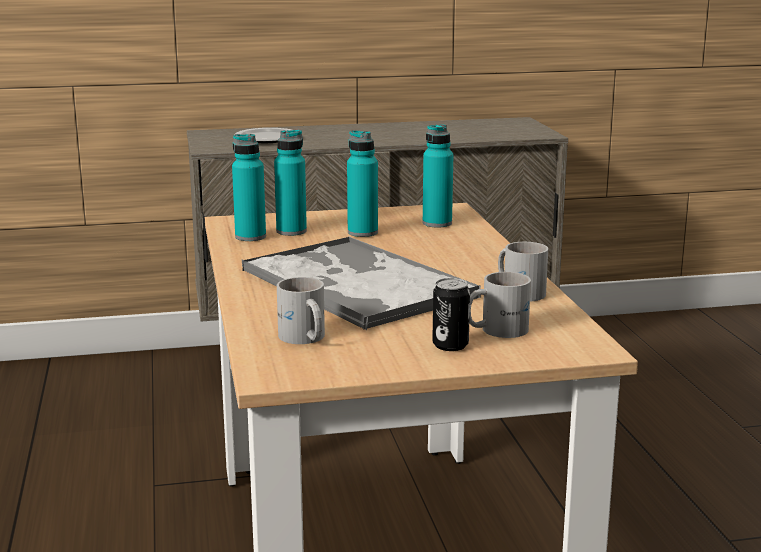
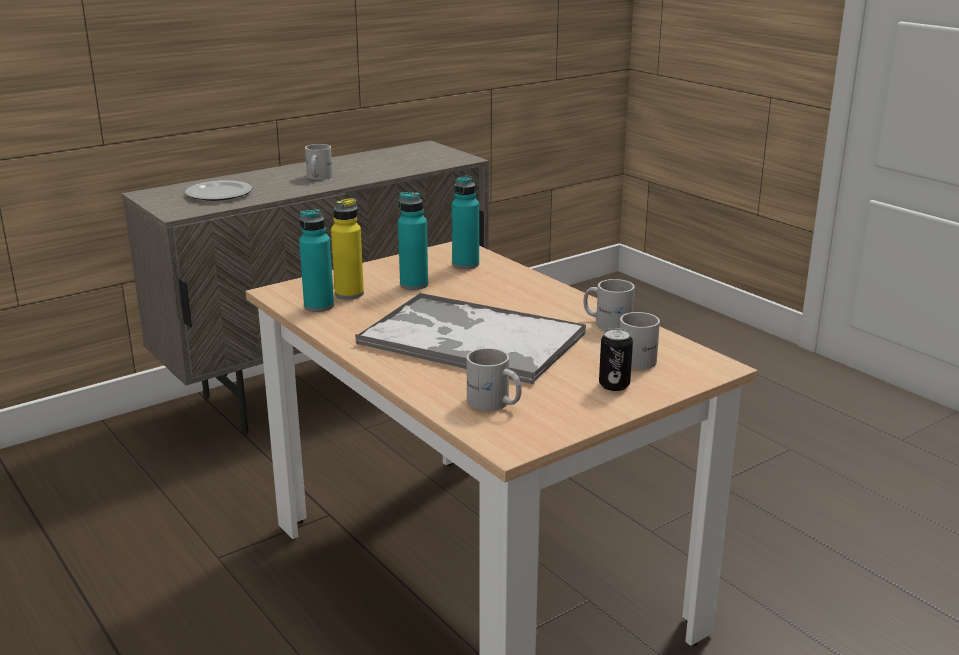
camera: 25 degrees left, 5 degrees up
turquoise bottle [274,130,307,236] -> yellow bottle [331,198,364,299]
none -> white mug [305,144,333,180]

